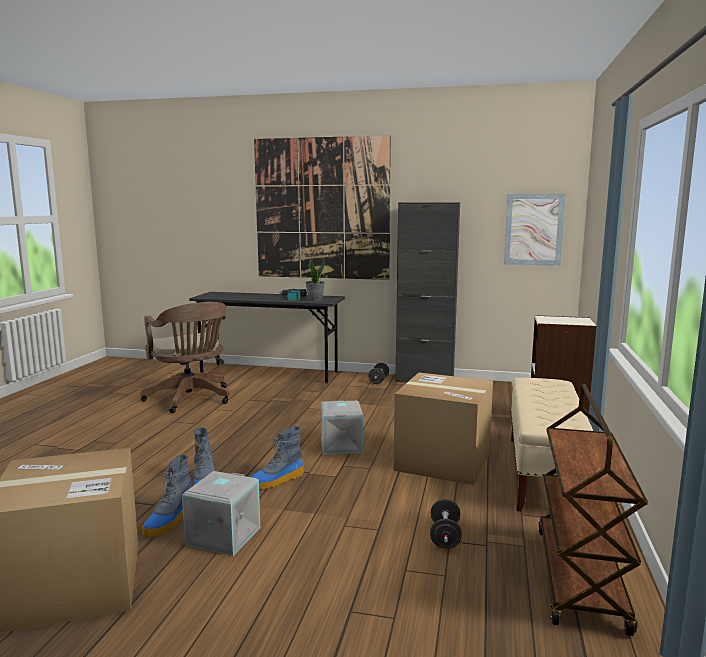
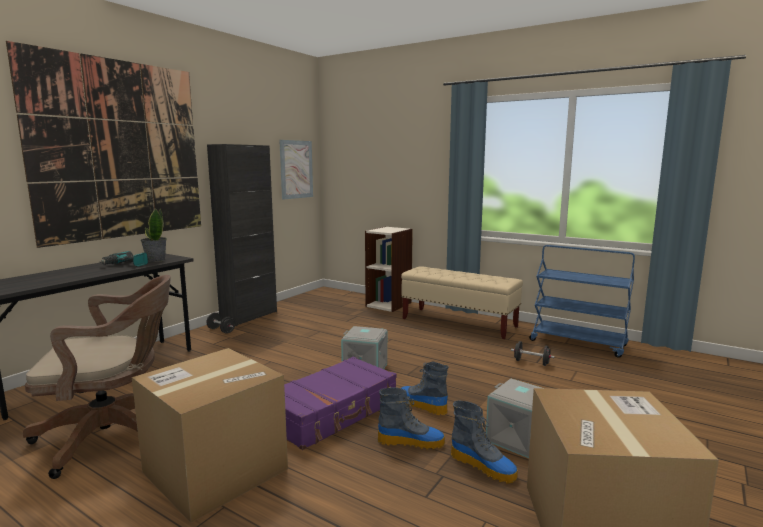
camera: 70 degrees left, 0 degrees up
boot [250,426,304,490] -> boot turned 150 degrees clockwise [401,361,448,415]
cardboard box [393,372,493,485] -> cardboard box moved to [132,348,288,523]
brown cart [538,384,648,636] -> blue cart [529,245,635,358]
none -> purple suitcase [284,357,397,450]

